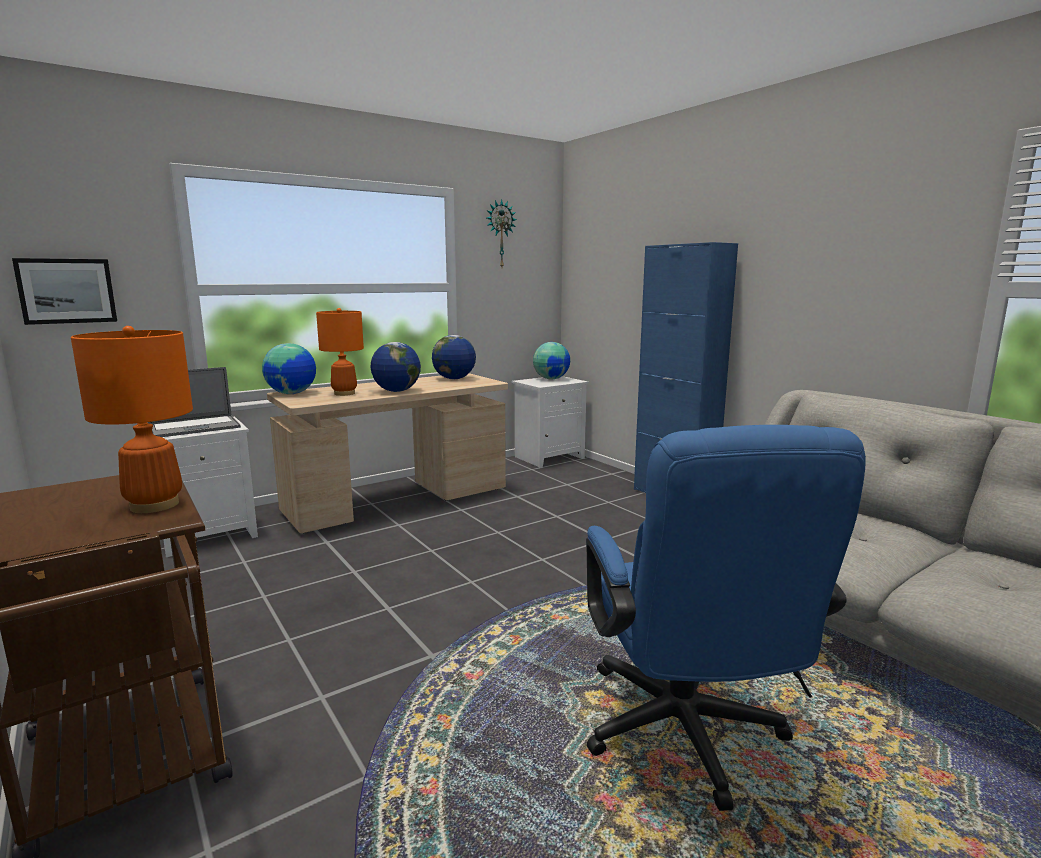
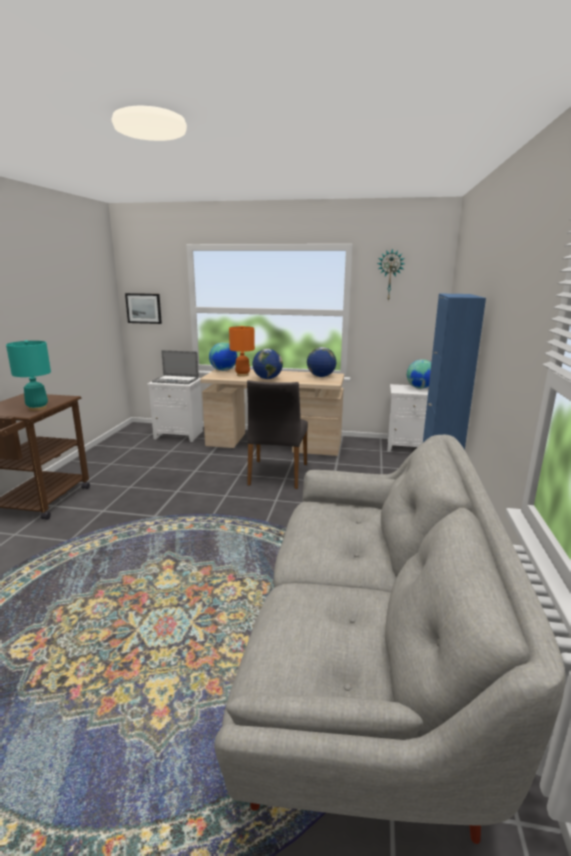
camera: 45 degrees right, 5 degrees up
orange table lamp [71,326,193,513] -> turquoise table lamp [6,340,51,411]
blue office chair [586,425,866,811] -> none
none -> grey chair [247,380,308,489]

